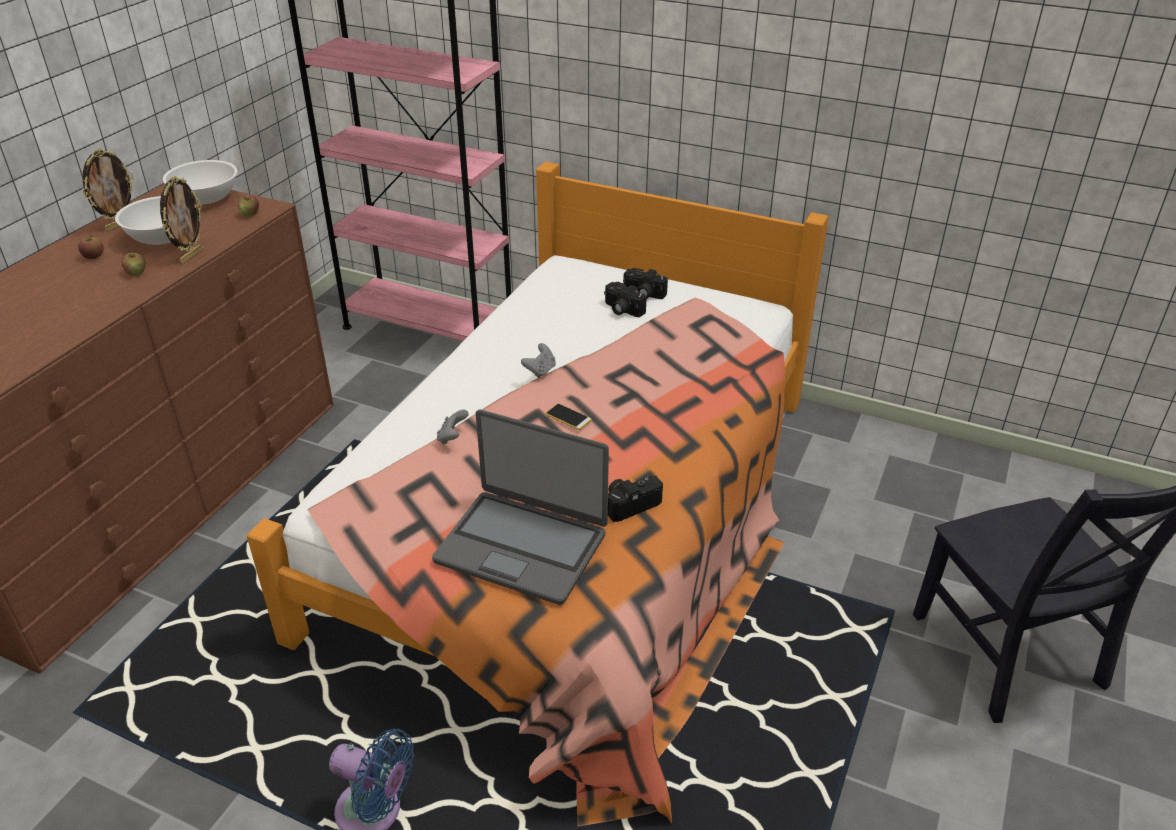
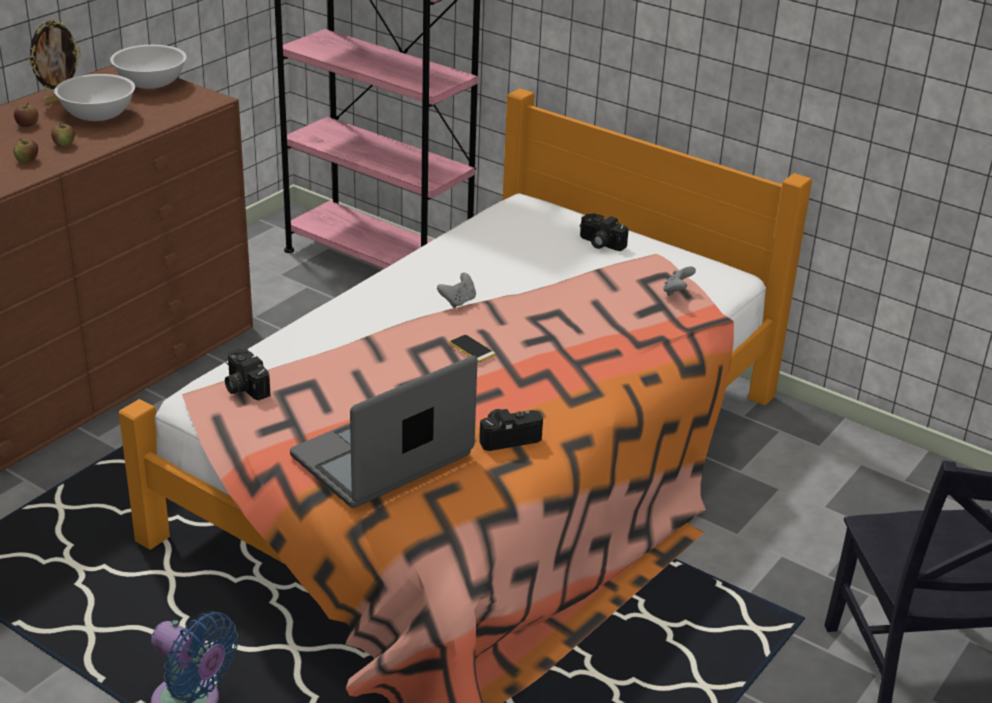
camera: 10 degrees right, 5 degrees down
picture frame [160,176,203,264] -> none
apple [238,195,259,217] -> apple moved to [13,139,38,163]
laptop [432,409,609,605] -> laptop turned 105 degrees clockwise [290,356,478,508]
grey game controller [437,409,469,445] -> grey game controller moved to [663,266,696,296]
camera [604,282,647,317] -> camera moved to [225,349,271,401]

